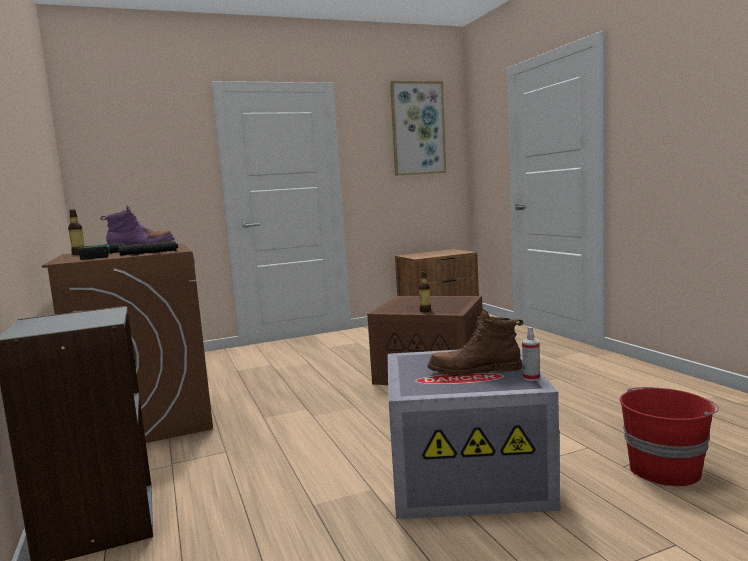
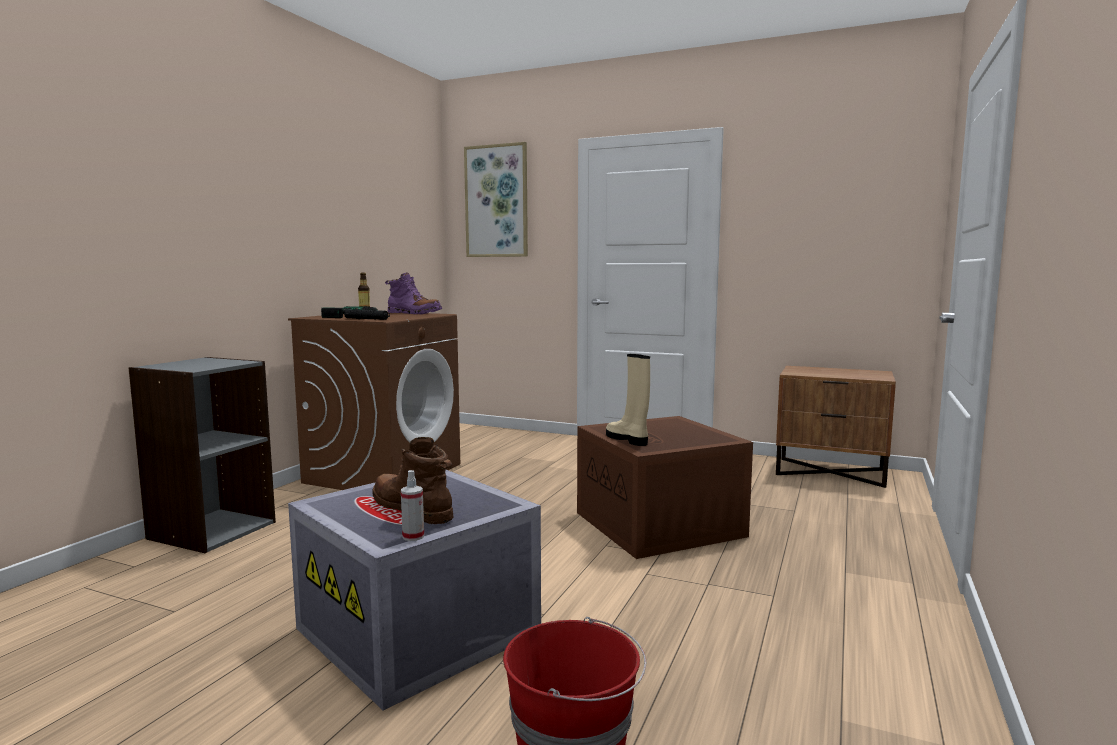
camera: 45 degrees right, 0 degrees up
picture [390,81,446,176] -> picture moved to [464,142,528,257]
bottle [419,270,431,312] -> beige boot [606,354,650,446]

